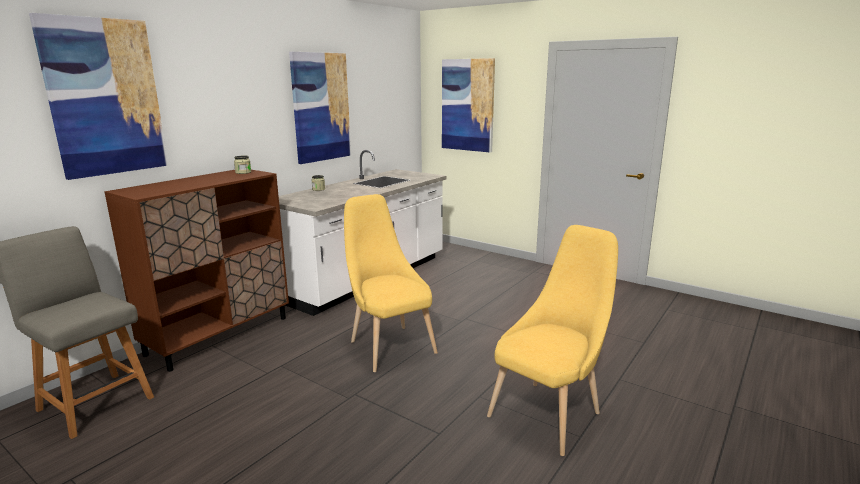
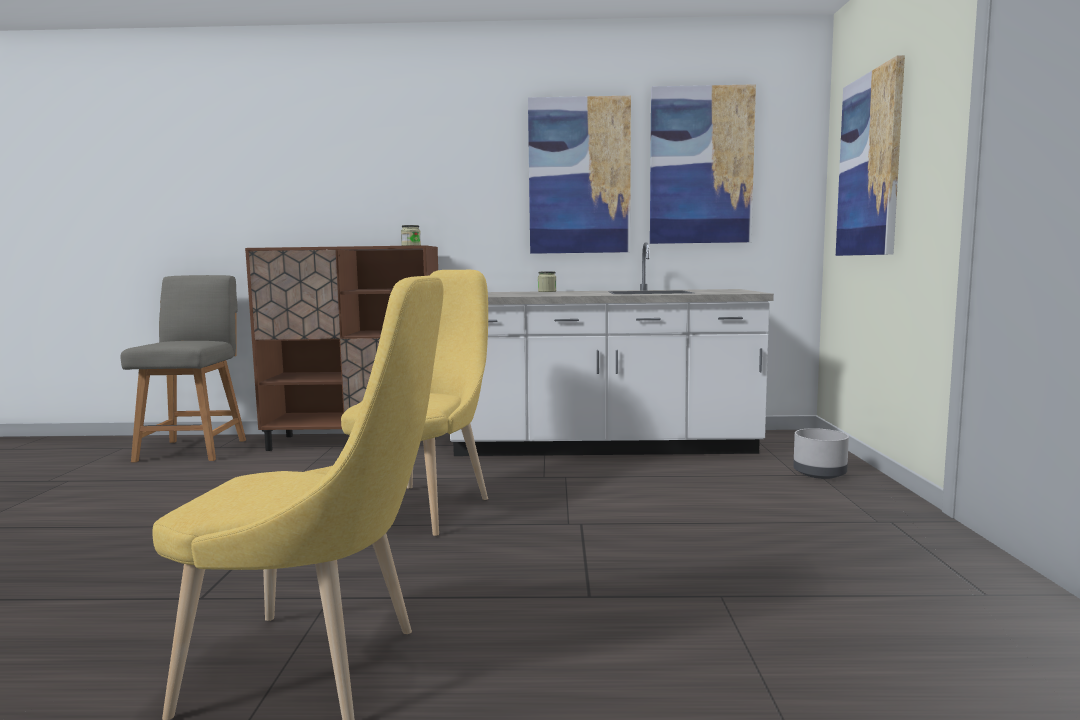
camera: 55 degrees right, 10 degrees down
picture [29,13,168,180] -> picture moved to [650,84,756,244]
none -> grey planter [793,428,849,479]

